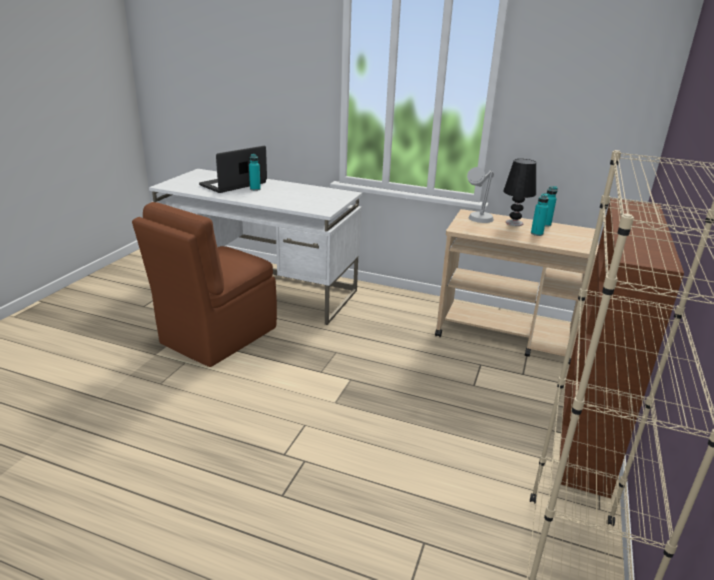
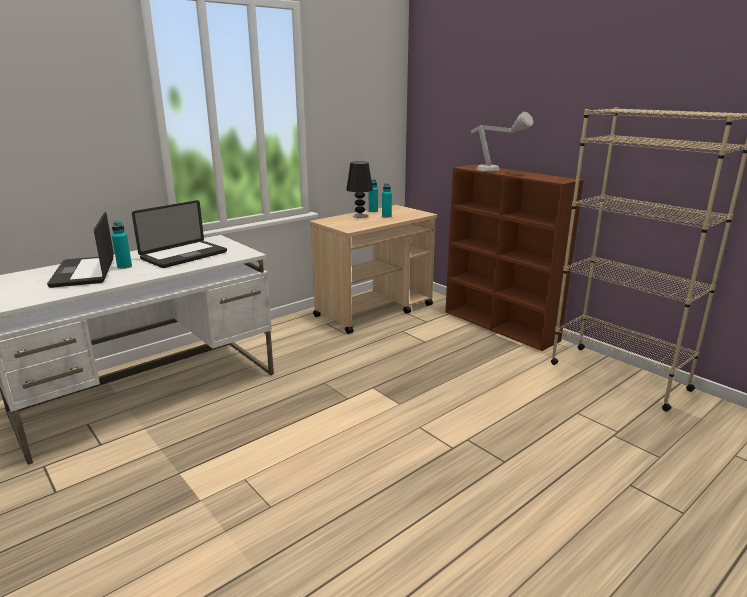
camera: 60 degrees left, 5 degrees down
brown chair [132,202,277,367] -> none
grey table lamp [467,167,494,223] -> grey table lamp moved to [471,112,533,171]
none -> laptop [132,200,227,268]

